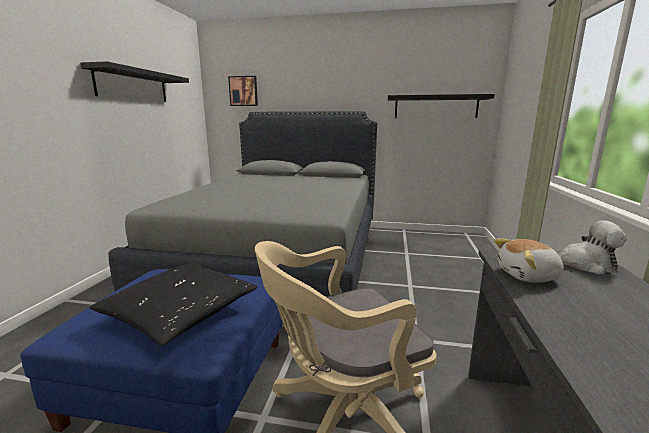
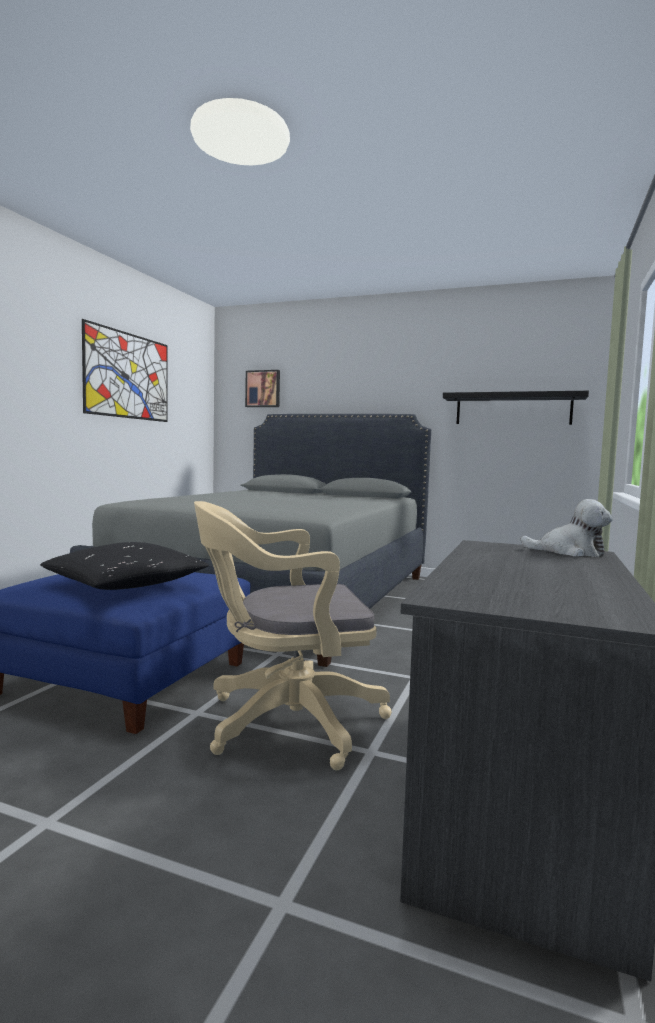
camera: 10 degrees right, 10 degrees down
black shelf [80,61,189,102] -> picture [82,319,168,422]
plush toy [494,238,564,283] -> none

